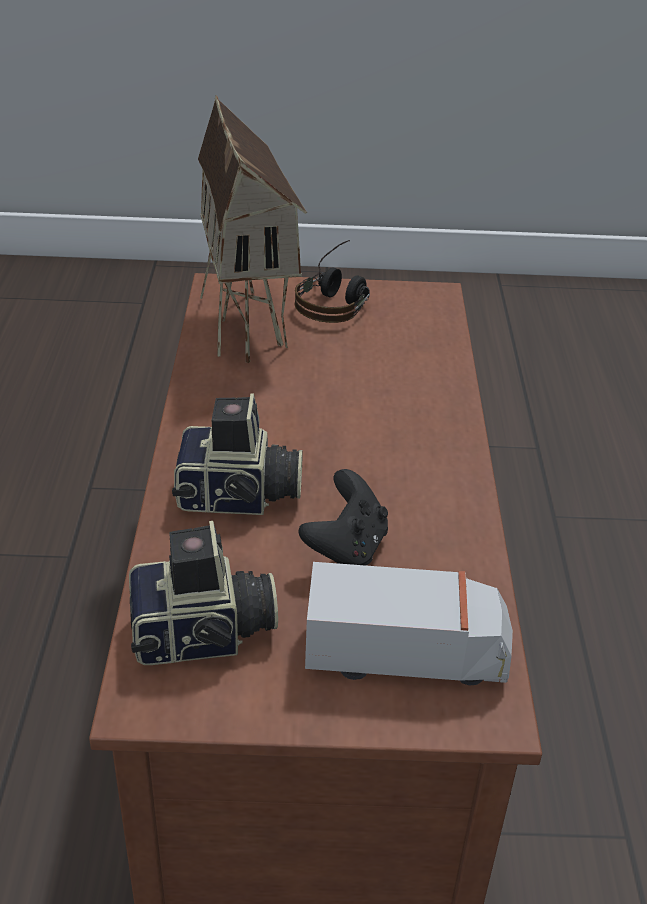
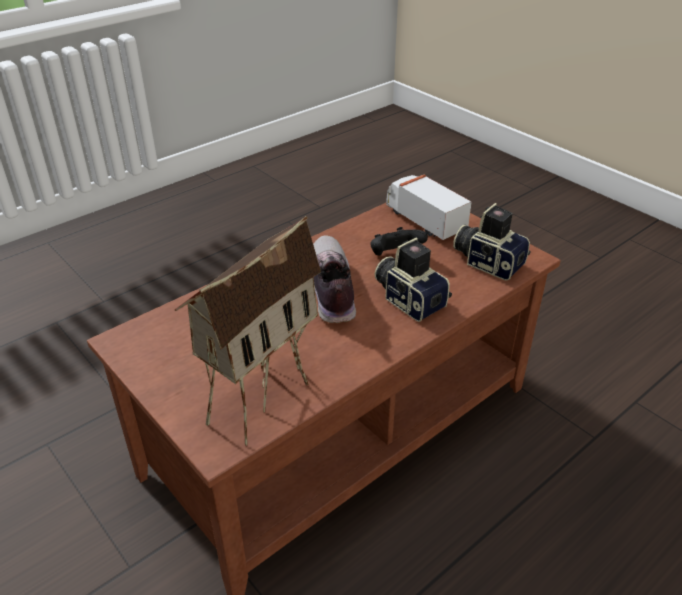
camera: 130 degrees left, 0 degrees up
headphones [295,240,370,323] -> none
none -> shoe [313,235,356,323]

